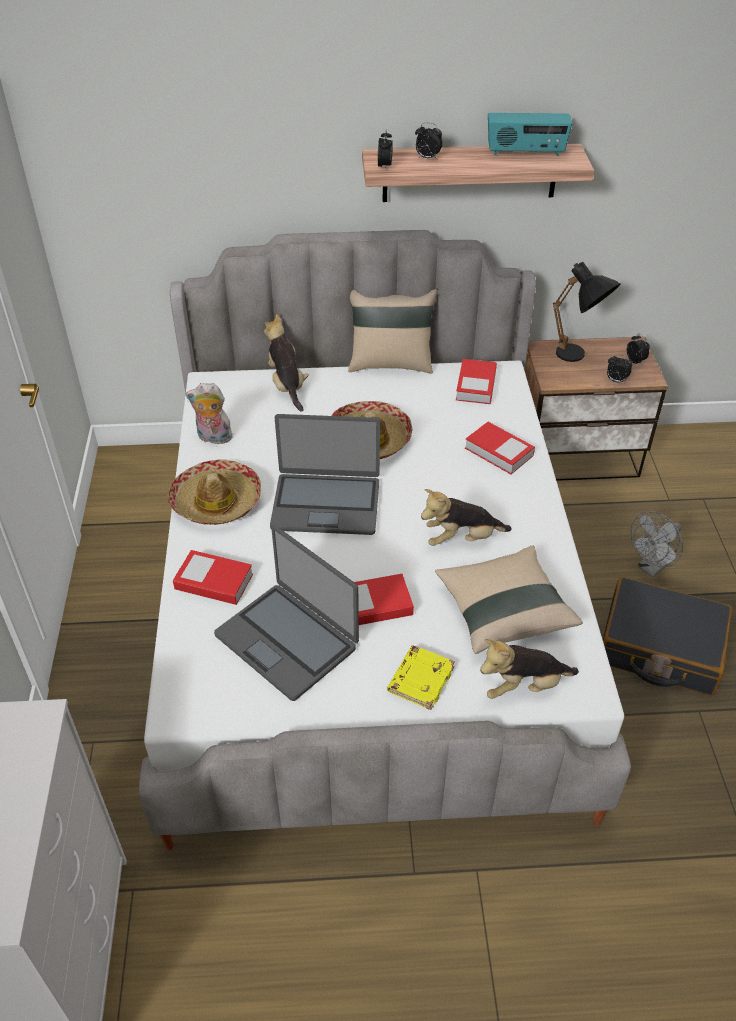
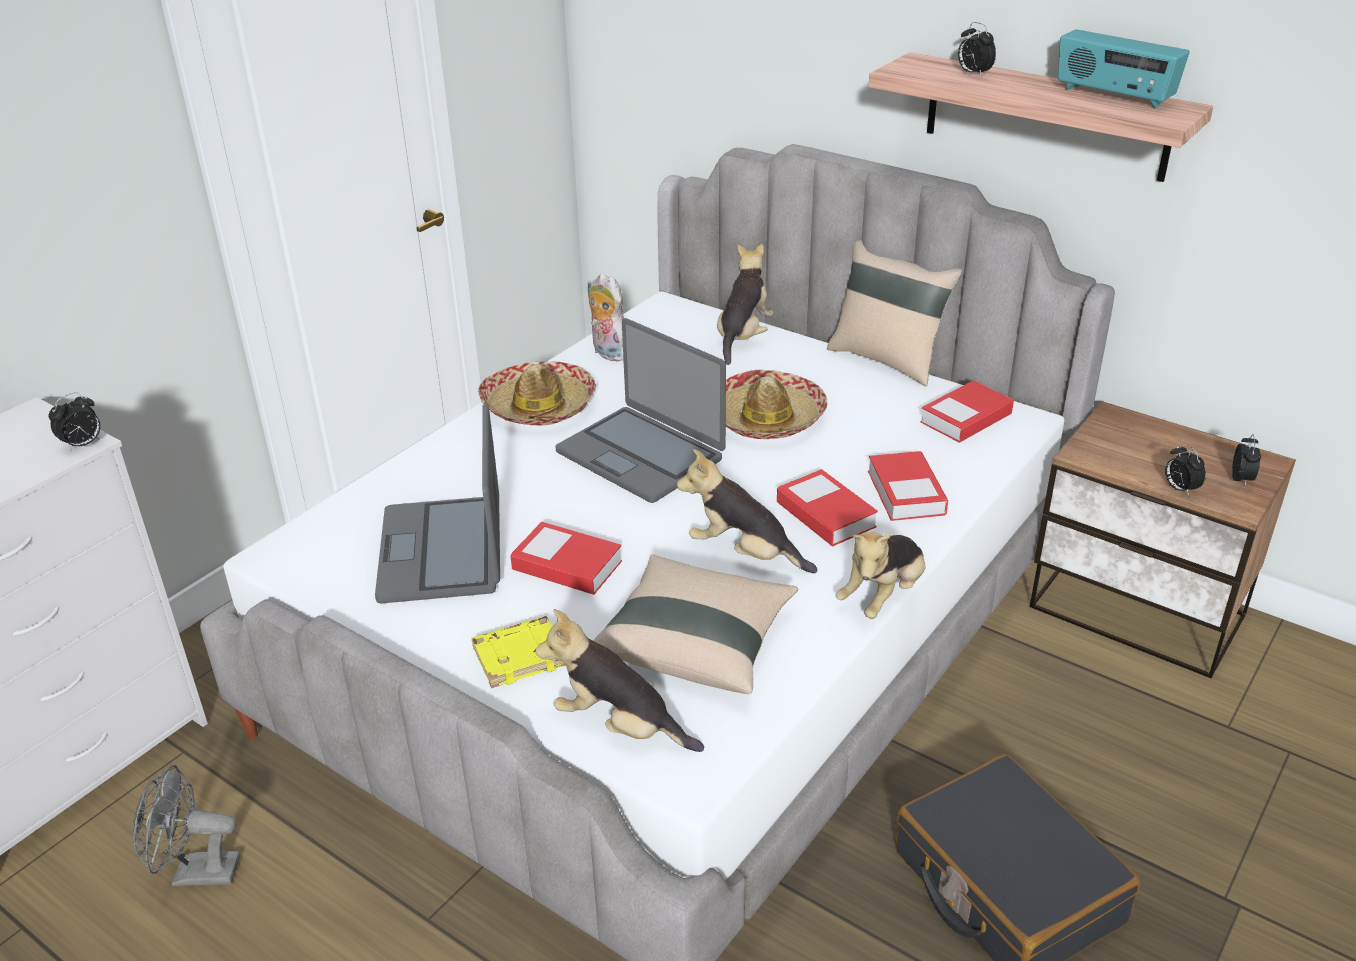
camera: 40 degrees right, 10 degrees down
book [173,550,253,605] -> book moved to [777,469,878,546]
alarm clock [378,129,393,171] -> alarm clock moved to [48,392,100,451]
black table lamp [553,262,621,362] -> none
grey fan [631,511,683,578] -> grey fan moved to [133,765,240,886]
none -> plush toy [836,532,926,619]

